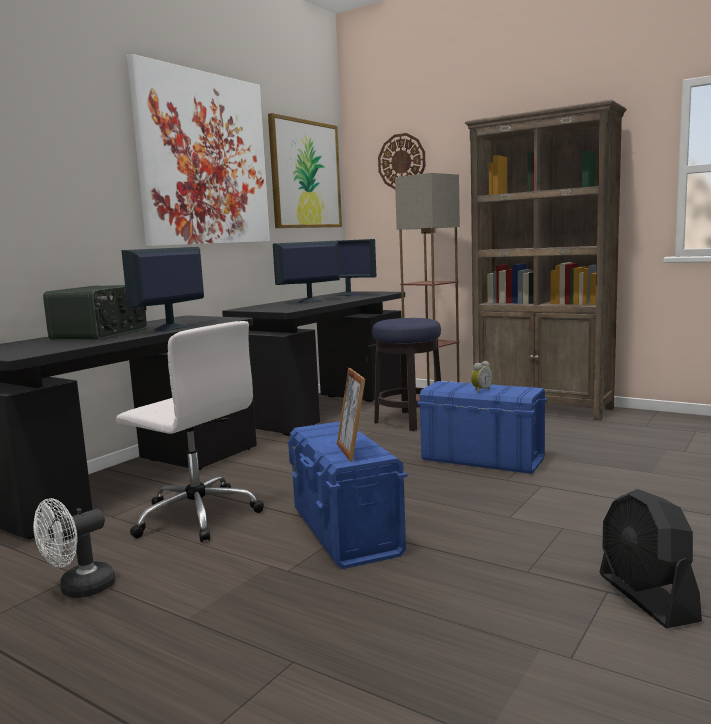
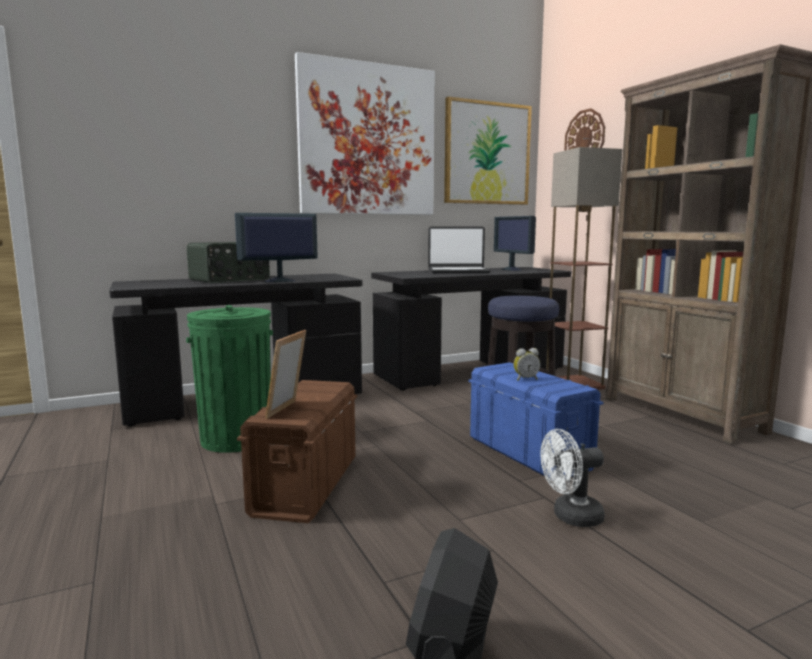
camera: 30 degrees right, 0 degrees up
white fan [33,498,115,598] -> white fan moved to [541,429,605,527]
white office chair [116,321,264,542] -> green trash can [186,305,273,453]
monitor [273,241,340,303] -> laptop [428,227,491,274]
blue storage box [288,422,408,569] -> brown storage box [237,380,357,523]

